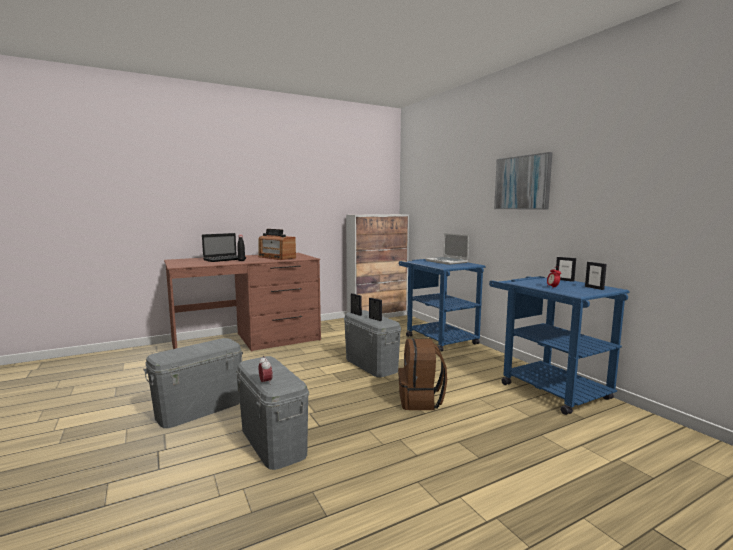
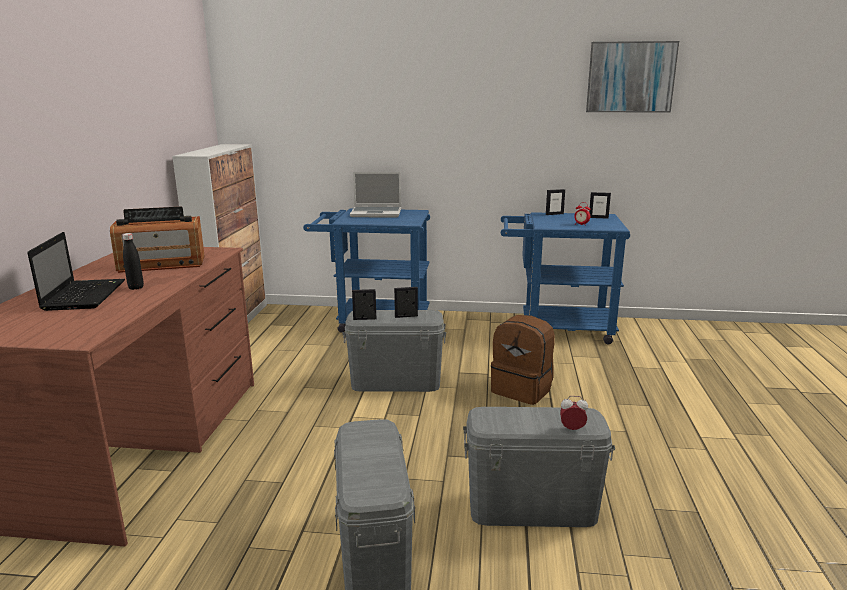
camera: 55 degrees left, 10 degrees up
picture [494,152,553,210] -> picture moved to [586,41,679,112]

